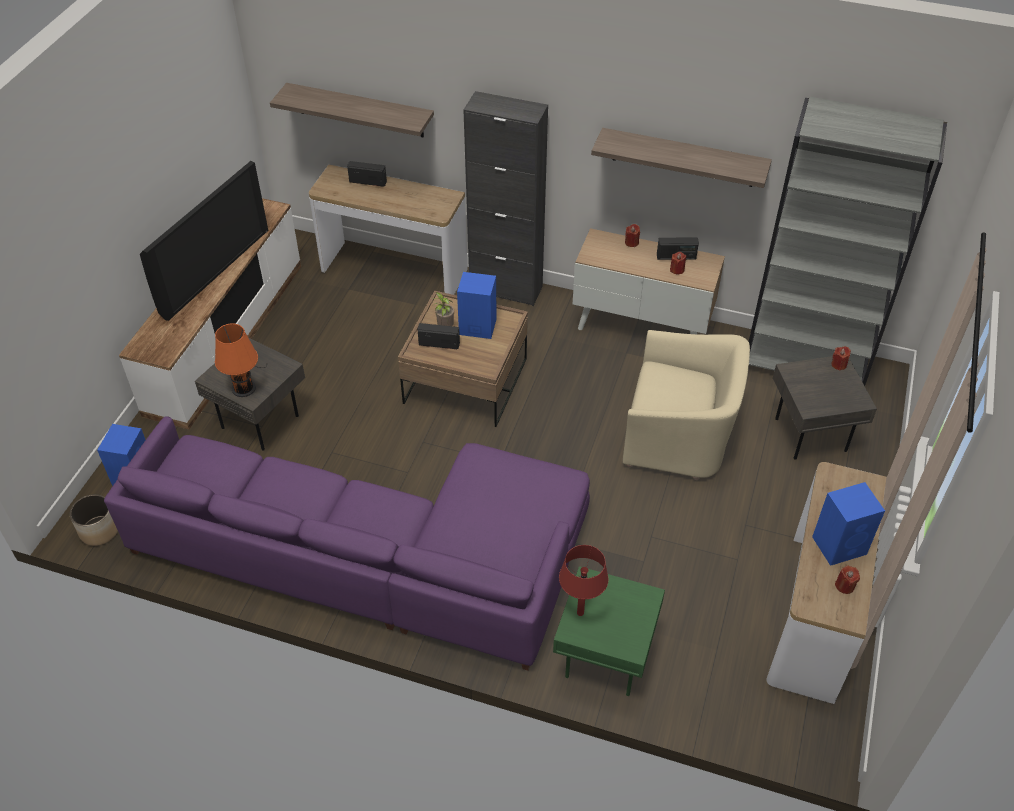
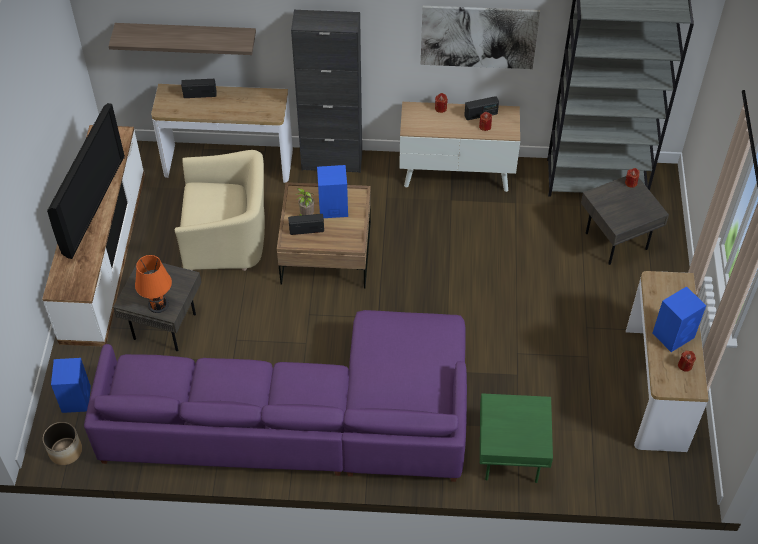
camera: 15 degrees left, 5 degrees up
red table lamp [559,545,609,616] -> none
shelf [591,128,772,188] -> picture [421,6,540,69]
beige armchair [623,330,750,480] -> beige armchair moved to [175,150,265,271]

